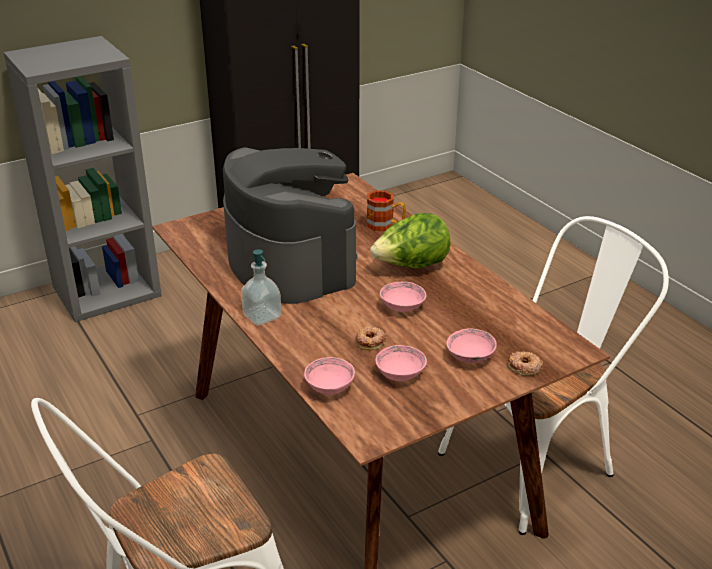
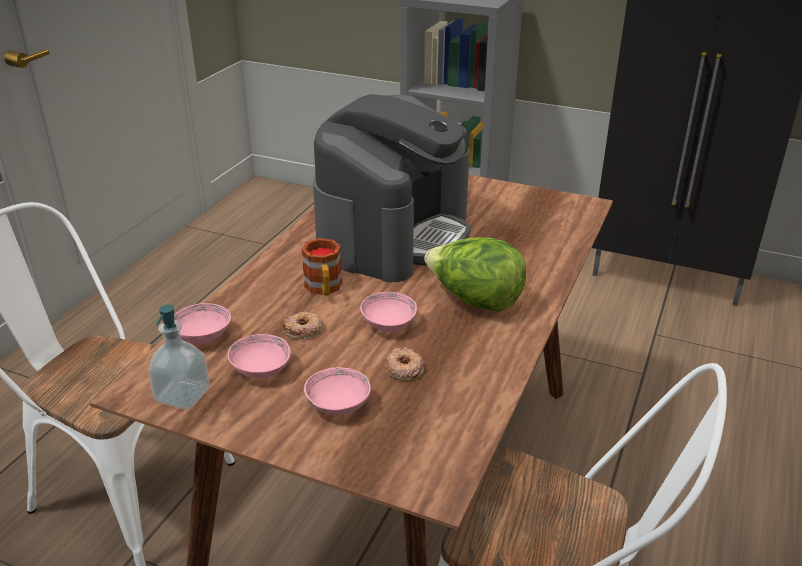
camera: 55 degrees right, 0 degrees up
soap dispenser [241,249,281,326] -> soap dispenser moved to [148,305,209,410]
mug [367,191,406,231] -> mug moved to [302,238,342,296]
donut [508,351,543,376] -> donut moved to [384,347,424,381]

